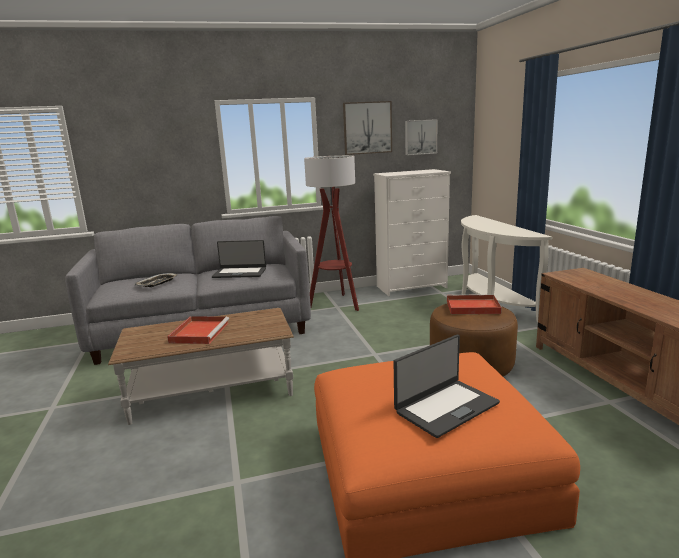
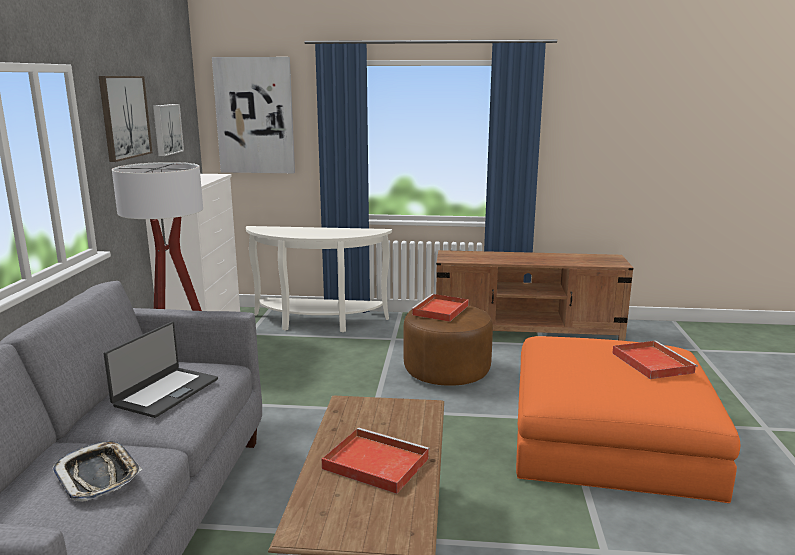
camera: 70 degrees left, 0 degrees up
laptop [394,335,500,438] -> red tray [612,341,698,379]
none -> picture [212,57,295,173]

